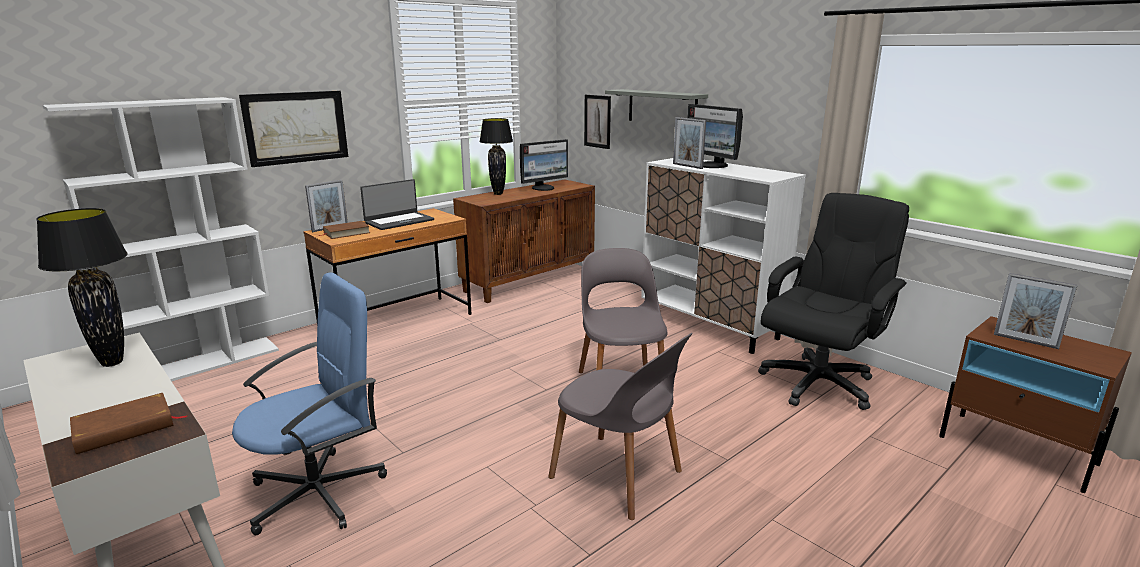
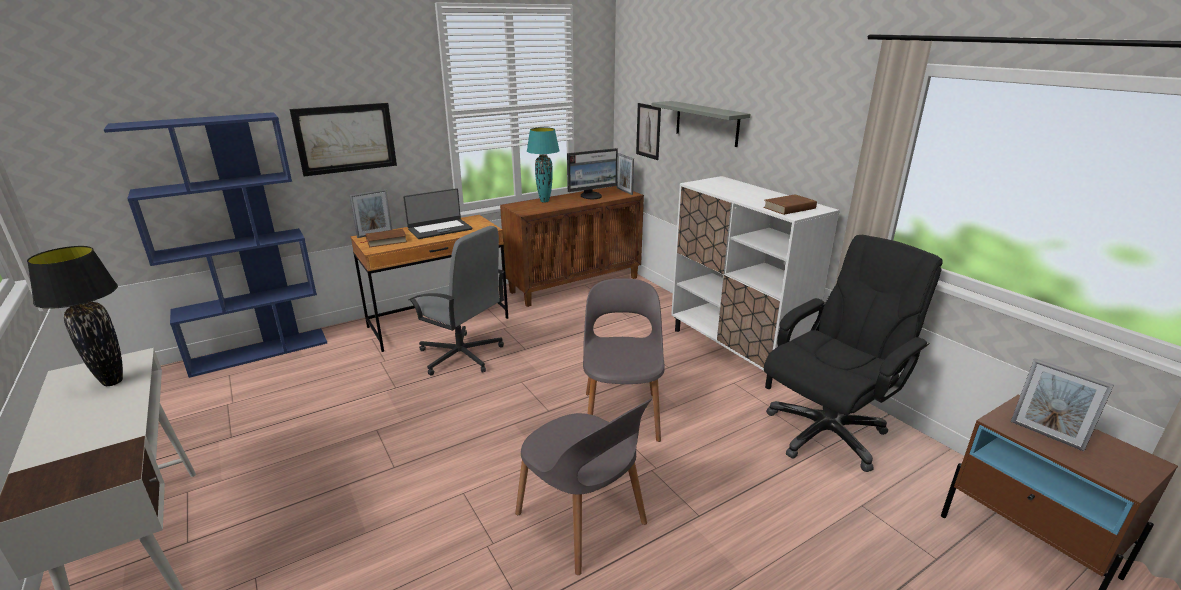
camera: 10 degrees right, 5 degrees up
white bookcase [43,97,279,381] -> blue bookcase [104,112,327,378]
brown book [70,393,188,454] -> brown book moved to [763,194,817,215]
blue office chair [232,272,387,535] -> none
black table lamp [479,118,513,195] -> turquoise table lamp [527,127,560,203]
picture frame [673,117,706,169] -> picture frame moved to [617,153,634,195]
monitor [687,104,743,168] -> none
none -> grey office chair [409,226,505,375]

